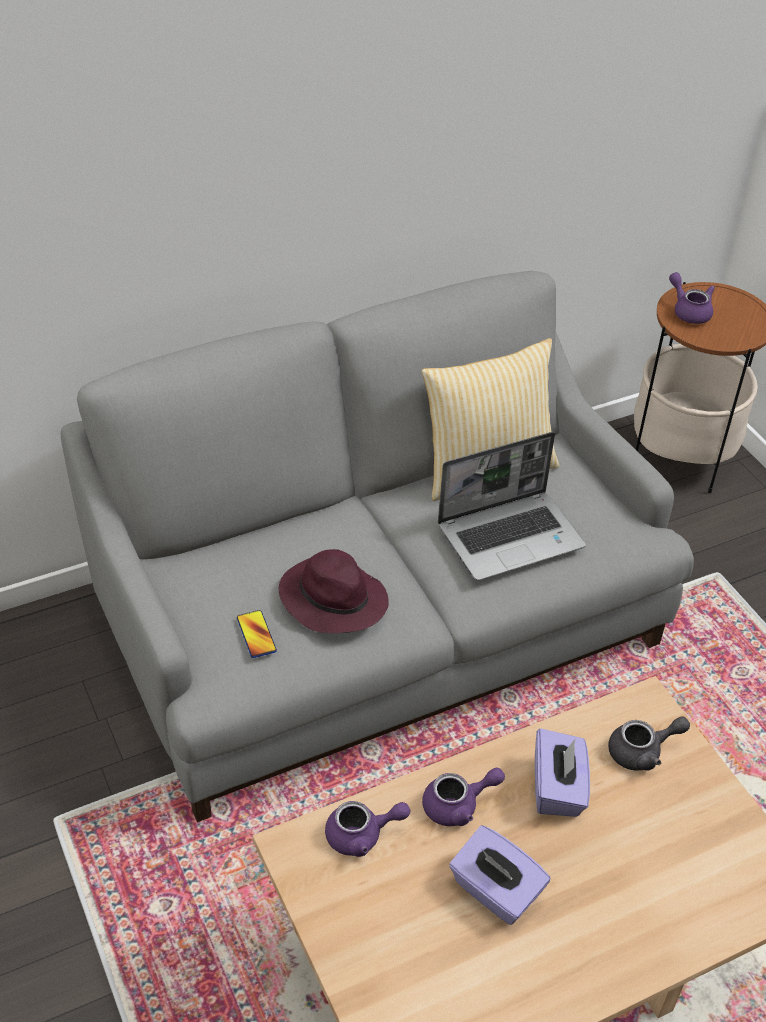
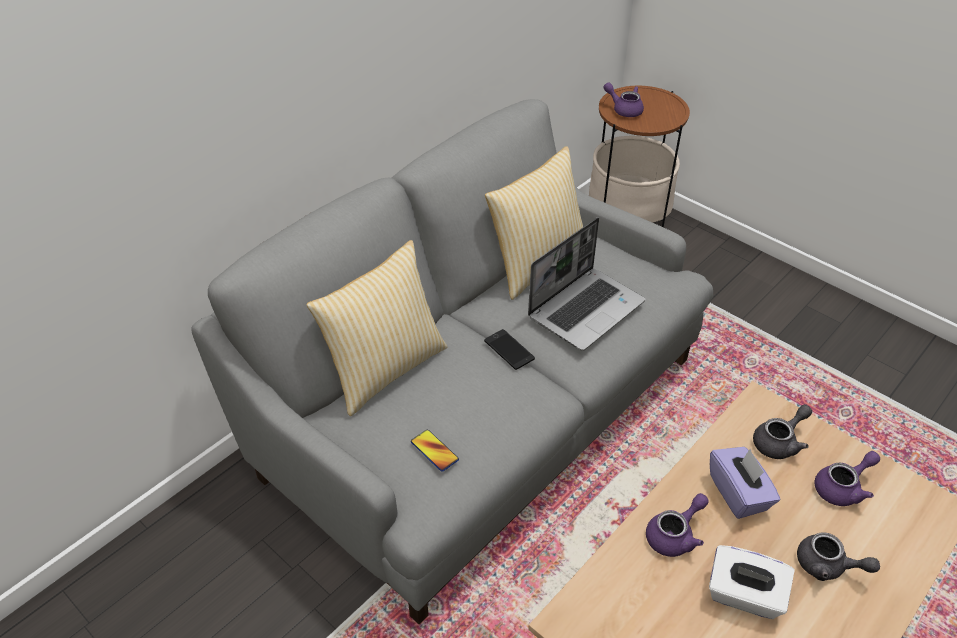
camera: 20 degrees left, 0 degrees up
purple hat [278,549,389,633] -> none
purple teapot [325,801,410,857] -> purple teapot moved to [814,451,880,506]
purple tissue box [449,825,550,925] -> white tissue box [709,545,795,619]
none -> pillow [306,240,447,416]
none -> phone [484,329,535,370]
none -> grey teapot [797,532,880,581]

